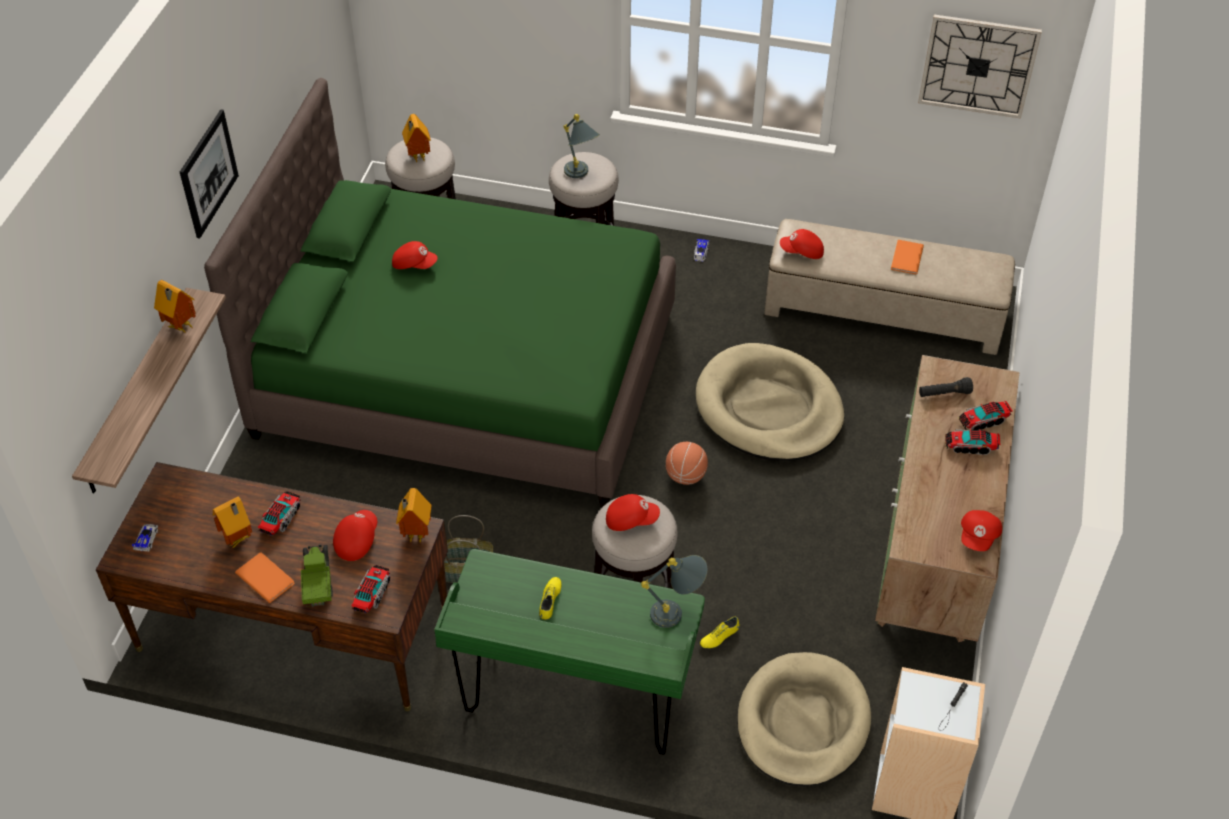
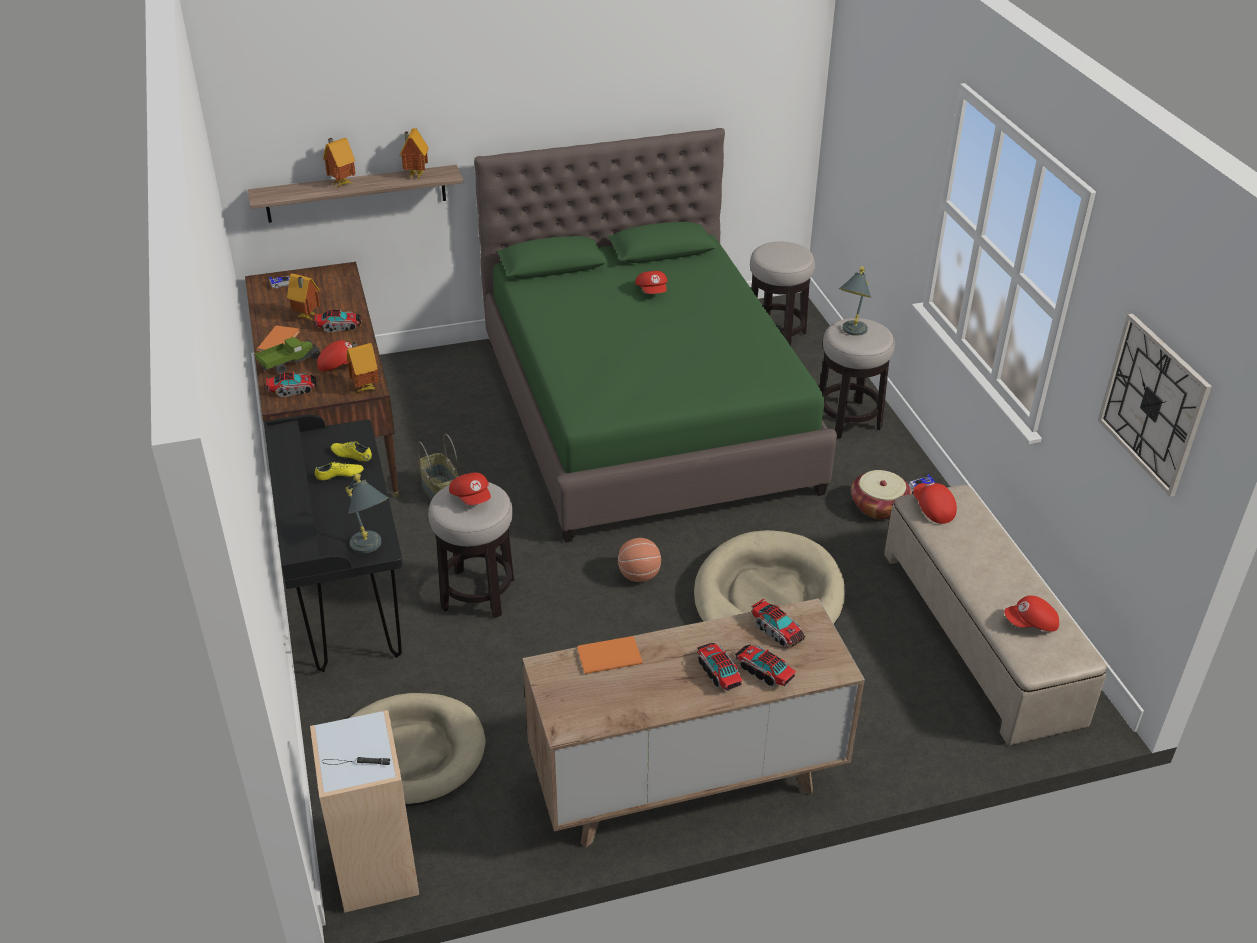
camera: 60 degrees right, 10 degrees down
picture [180,109,239,238] -> none
toy house [402,114,431,162] -> toy house moved to [323,138,355,188]
green desk [434,549,705,755] -> black desk [264,415,403,672]
yellow shoe [700,617,740,649] -> yellow shoe moved to [331,441,372,463]
orange book [891,240,924,274] -> orange book moved to [577,636,643,674]
black flashlight [919,377,973,397] -> toy truck [751,599,806,647]
red cap [961,510,1002,551] -> red cap moved to [1004,596,1059,632]
none -> basket [851,470,912,519]

